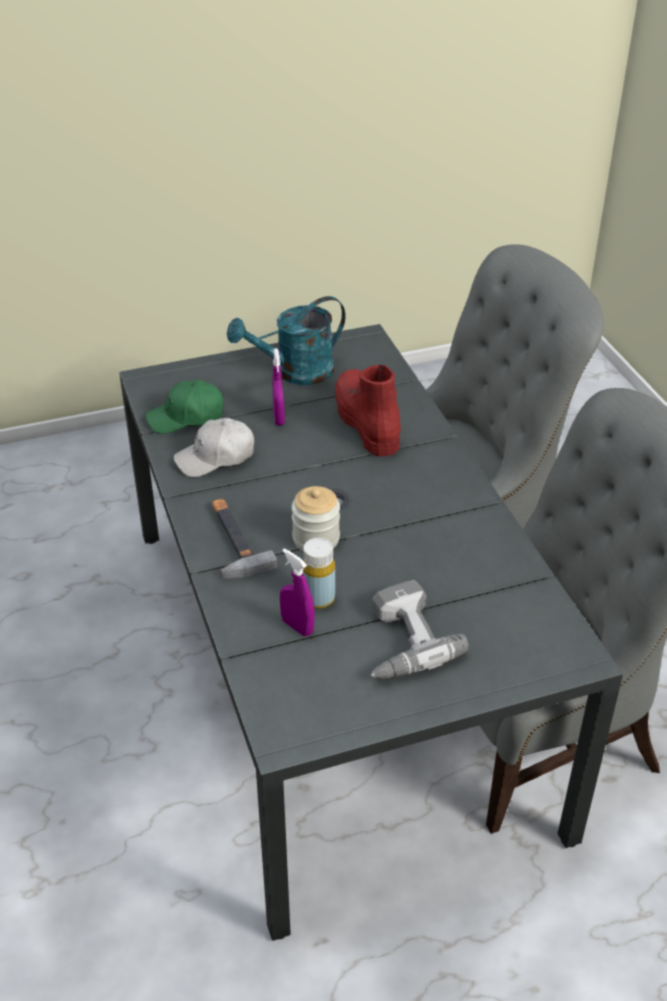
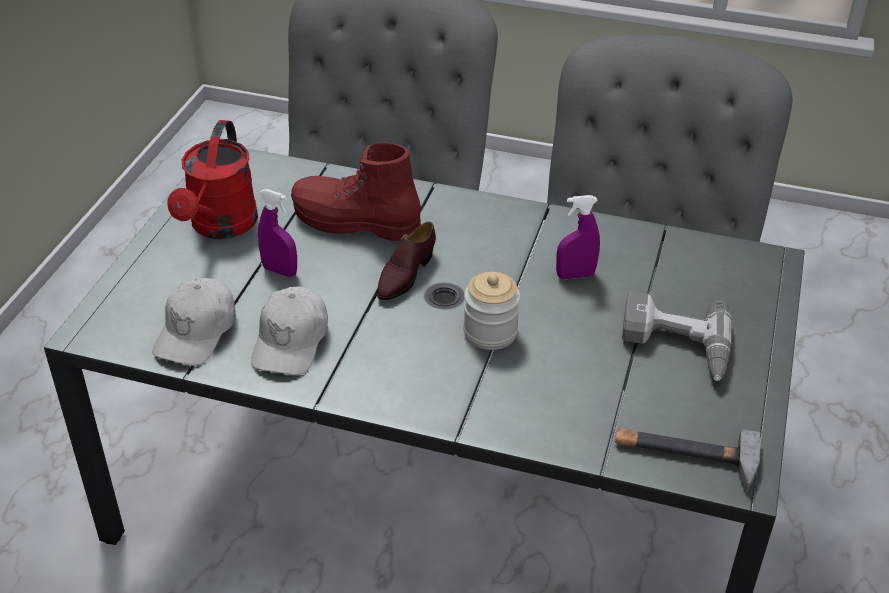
camera: 55 degrees left, 0 degrees up
green cap [146,380,223,434] -> white cap [153,278,235,366]
hammer [212,499,278,579] -> hammer moved to [615,428,761,493]
turquoise watering can [227,296,346,385] -> red watering can [167,120,258,239]
purple spray bottle [280,548,315,636] -> purple spray bottle moved to [556,195,600,279]
yellow bottle [303,538,335,609] -> none
none -> brown shoe [377,222,436,300]

